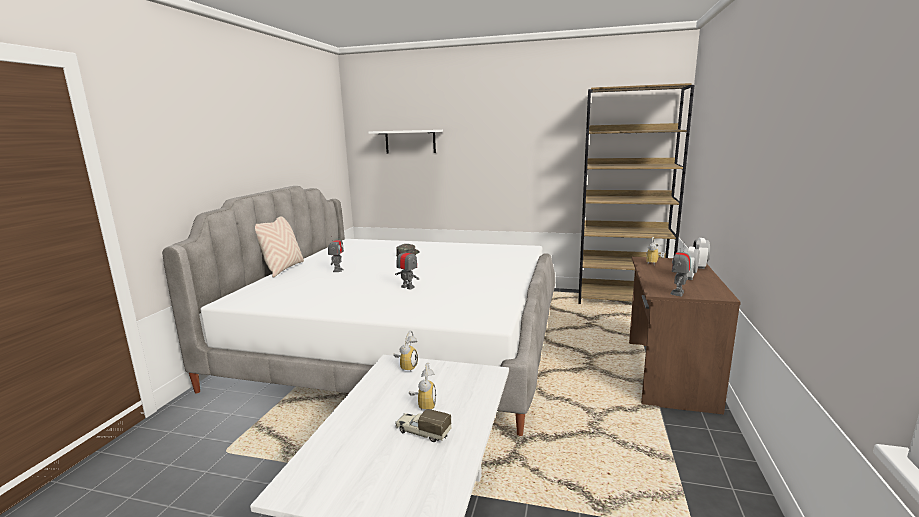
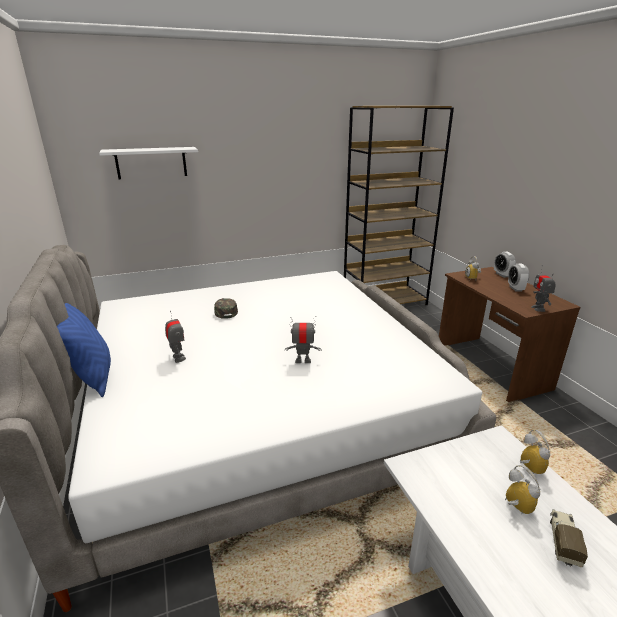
camera: 35 degrees left, 10 degrees up
beige pillow [255,216,304,278] -> blue pillow [57,303,111,397]
alarm clock [393,331,418,372] -> alarm clock moved to [520,430,550,474]
toy truck [395,409,451,442] -> toy truck turned 120 degrees clockwise [550,509,588,568]

